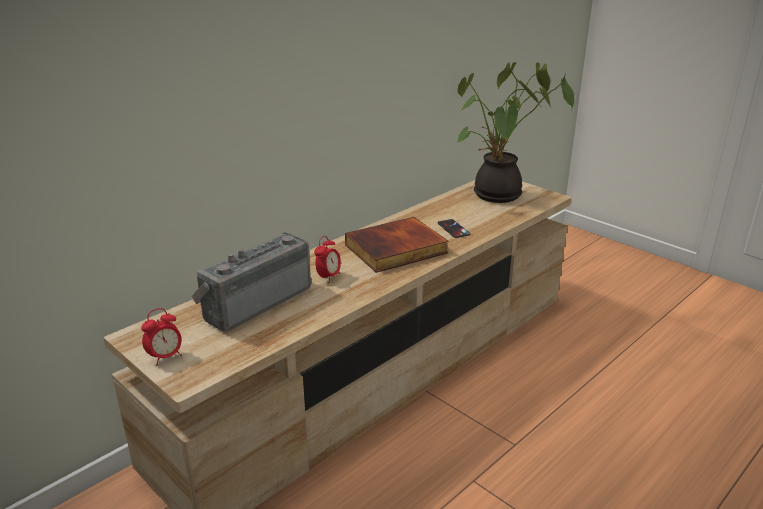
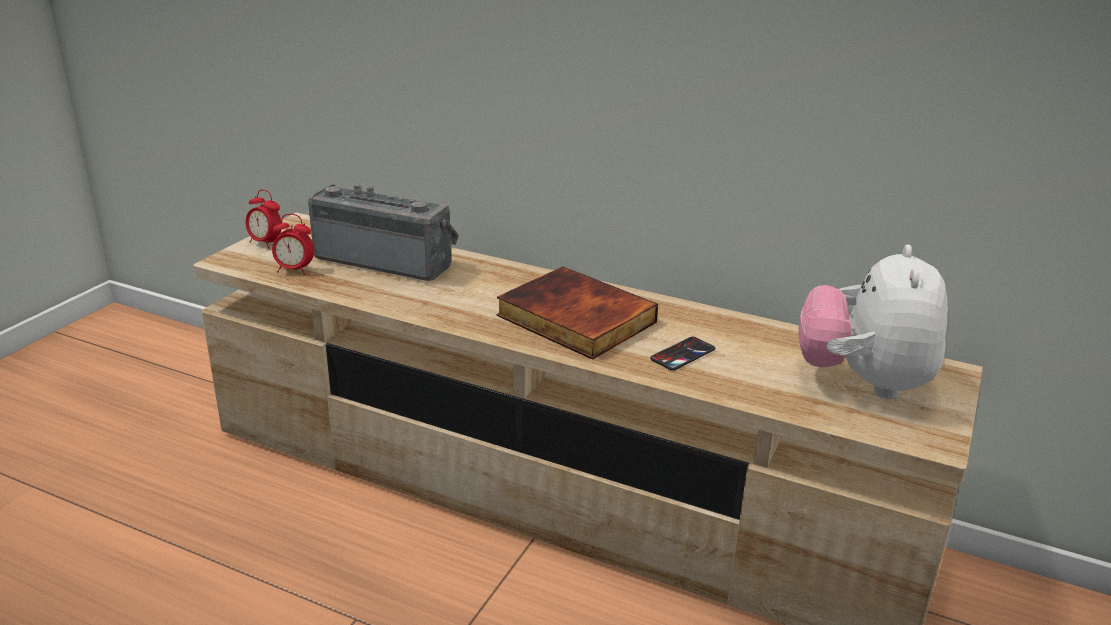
camera: 70 degrees right, 0 degrees up
alarm clock [314,236,341,283] -> alarm clock moved to [272,214,314,275]
potted plant [456,62,574,203] -> plush toy [798,245,948,399]

